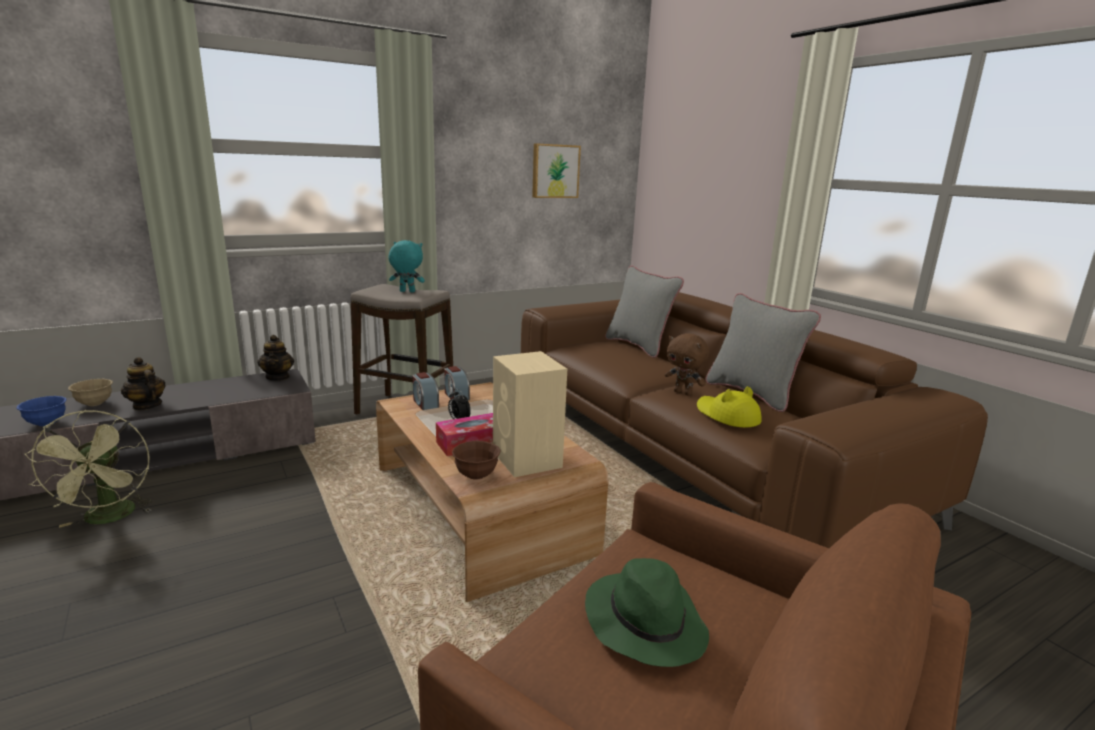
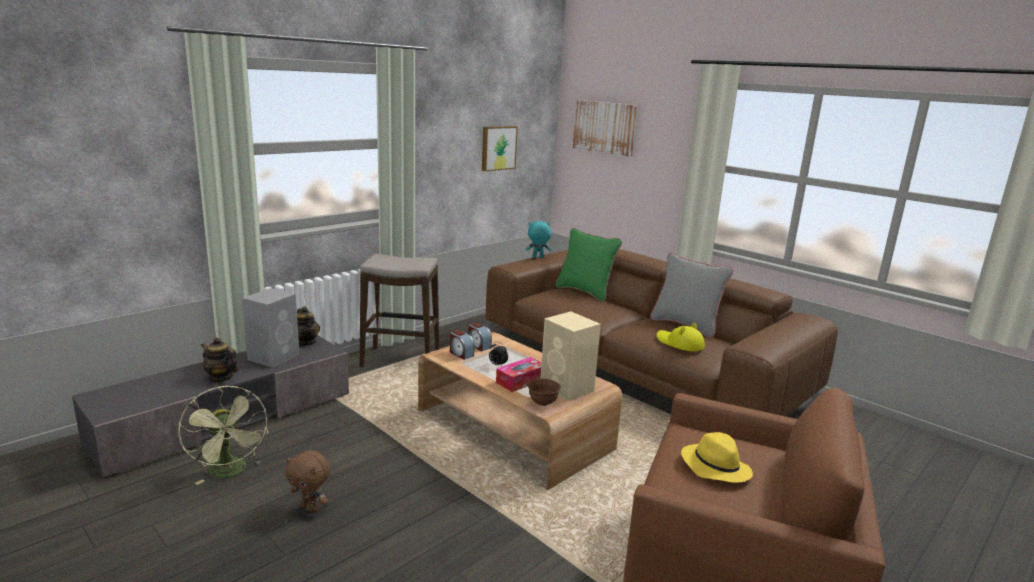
camera: 15 degrees left, 0 degrees up
blue bowl [16,396,66,426] -> none
beige bowl [68,379,113,406] -> none
turquoise plush toy [389,240,425,292] -> turquoise plush toy moved to [526,221,551,258]
green hat [585,558,709,667] -> yellow hat [681,432,753,483]
grey pillow [605,266,684,358] -> green pillow [555,228,622,301]
brown plush toy [665,333,709,396] -> brown plush toy moved to [285,450,331,512]
none -> grey speaker [242,288,299,368]
none -> picture [573,100,637,157]

